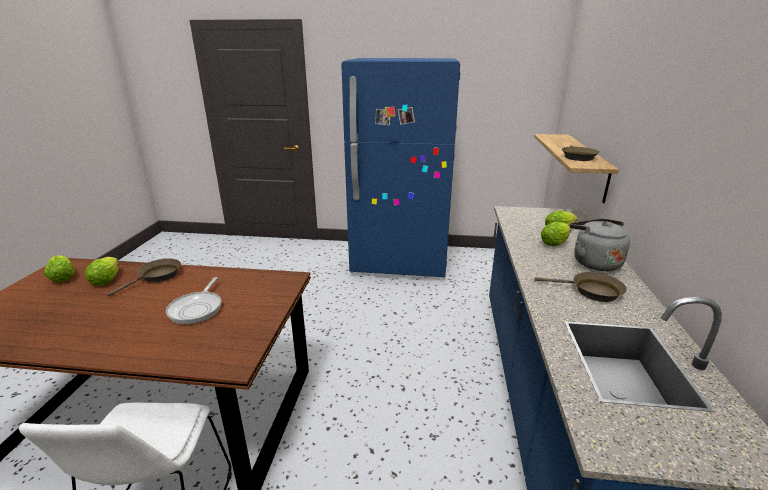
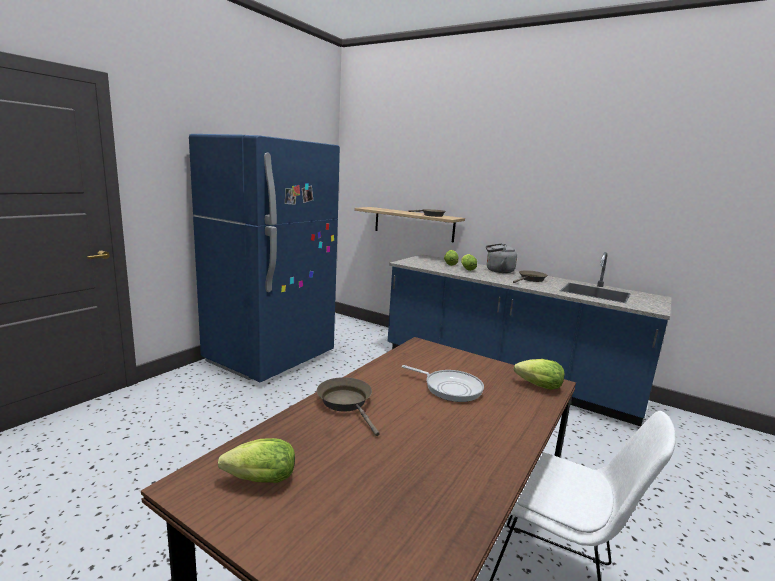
camera: 65 degrees left, 10 degrees down
lettuce [85,257,118,286] -> lettuce moved to [514,359,565,390]

